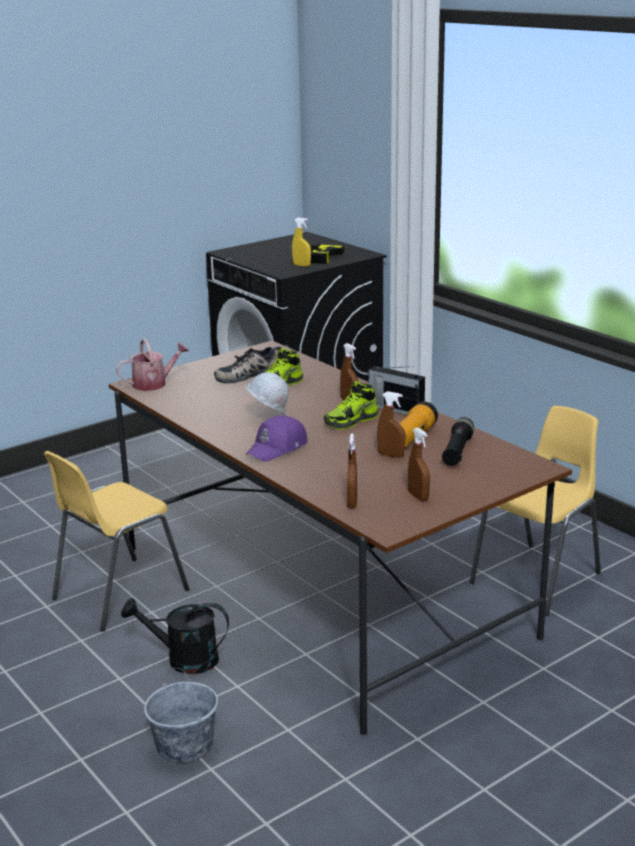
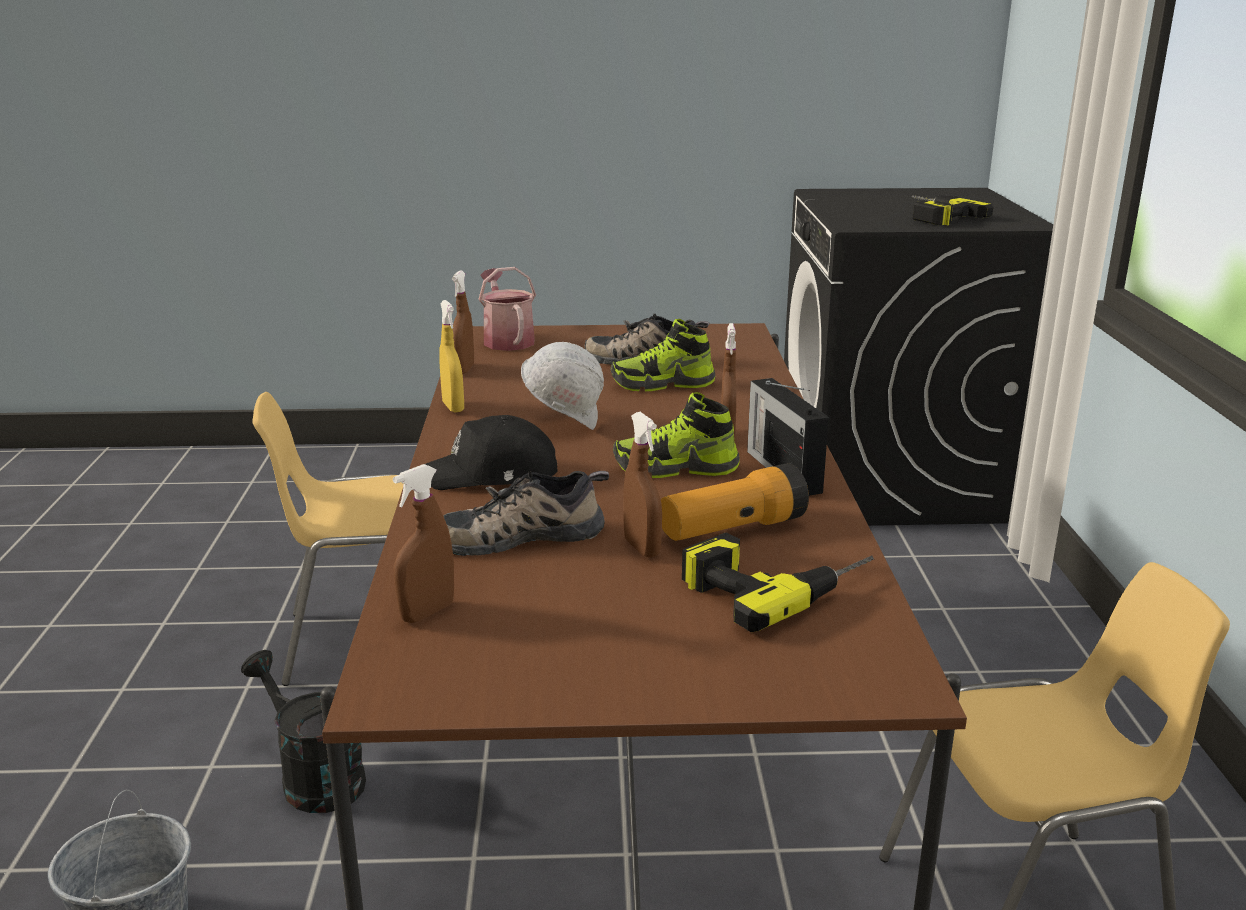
camera: 35 degrees right, 0 degrees up
watering can [116,338,189,391] -> watering can turned 120 degrees counterclockwise [478,267,536,351]
purple cap [246,415,307,461] -> black cap [425,415,558,490]
yellow spray bottle [292,218,311,267] -> yellow spray bottle moved to [439,300,464,413]
brown spray bottle [408,427,430,501] -> brown spray bottle moved to [452,271,474,374]
black flashlight [442,417,474,466] -> power drill [682,532,874,632]
none -> shoe [443,471,609,556]

